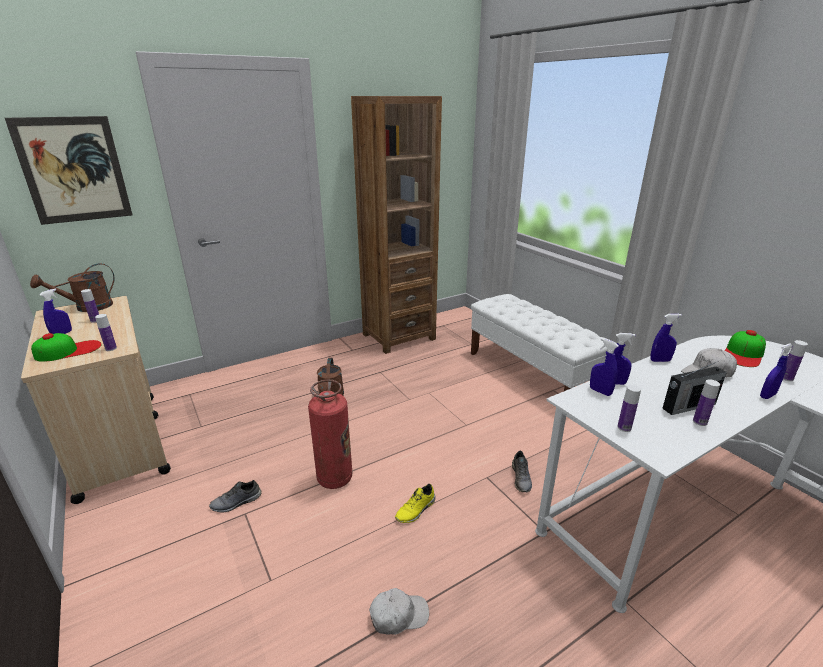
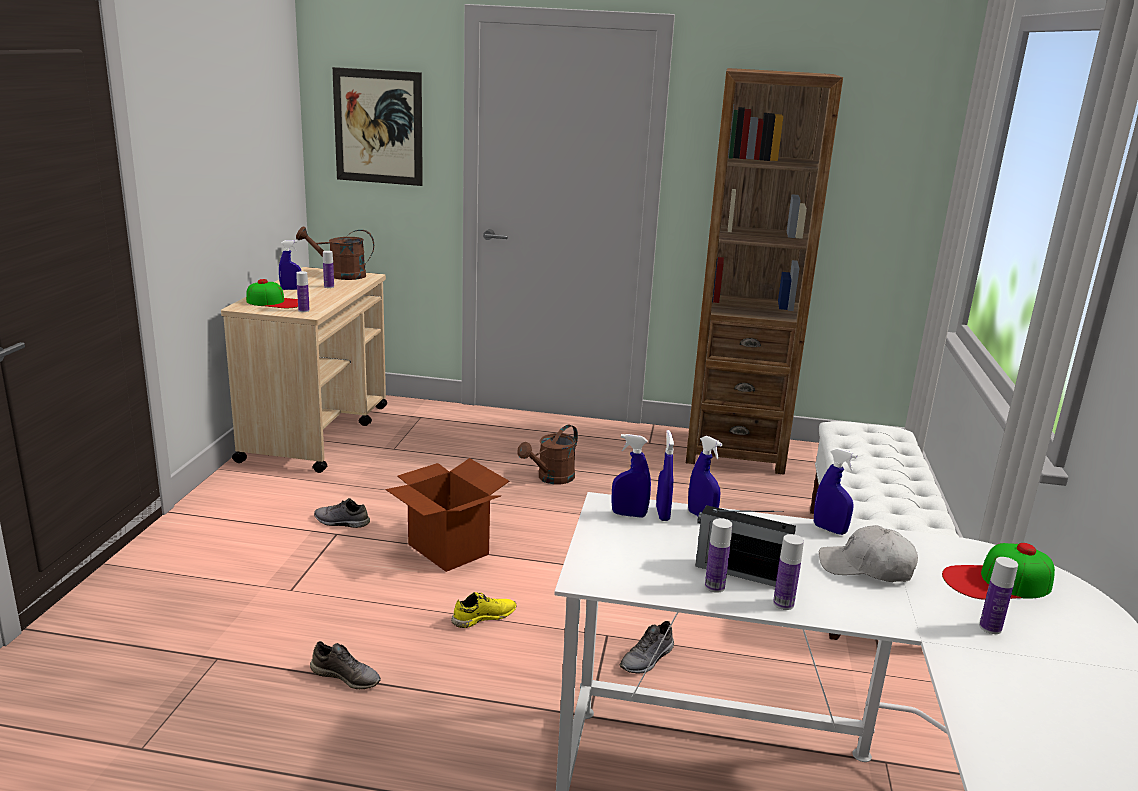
camera: 40 degrees right, 5 degrees down
fire extinguisher [308,379,352,489] -> cardboard box [385,458,510,572]
white cap [369,588,429,635] -> grey shoe [310,641,381,689]
yellow shoe [395,484,436,523] -> yellow shoe turned 150 degrees clockwise [451,592,516,628]
bottle [617,385,641,432] -> bottle moved to [773,534,804,610]
blue spray bottle [760,343,793,399] -> blue spray bottle moved to [611,434,651,518]

